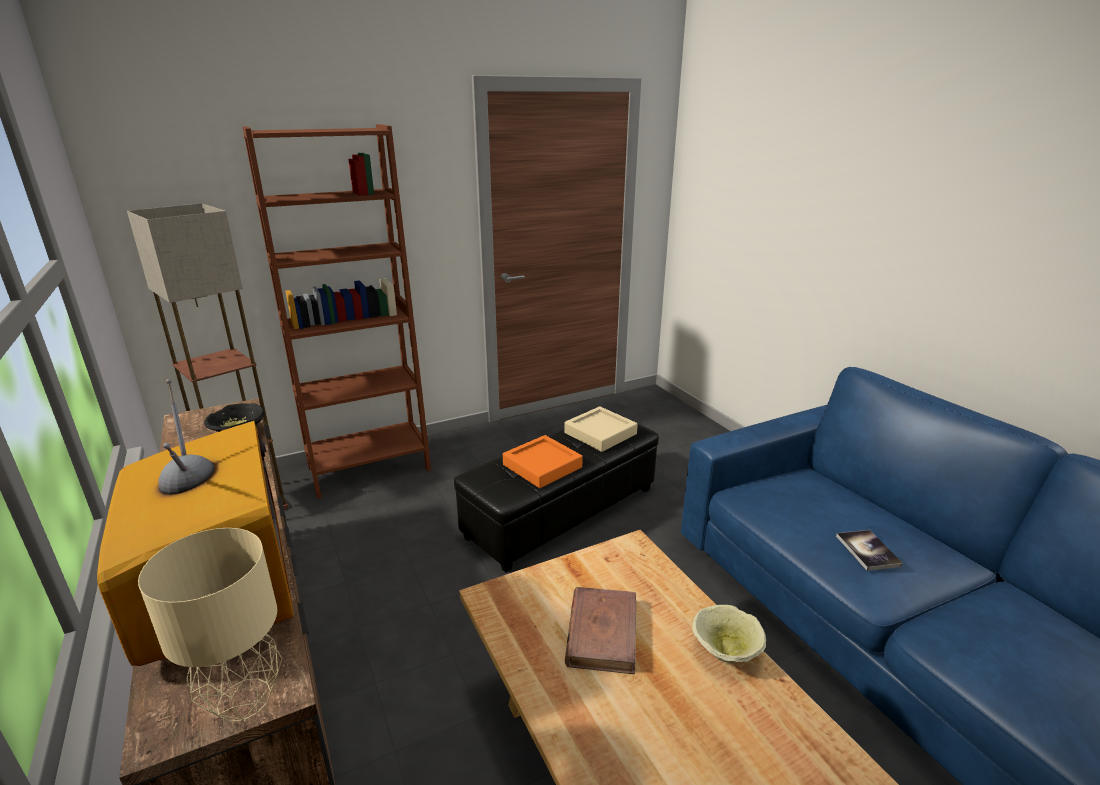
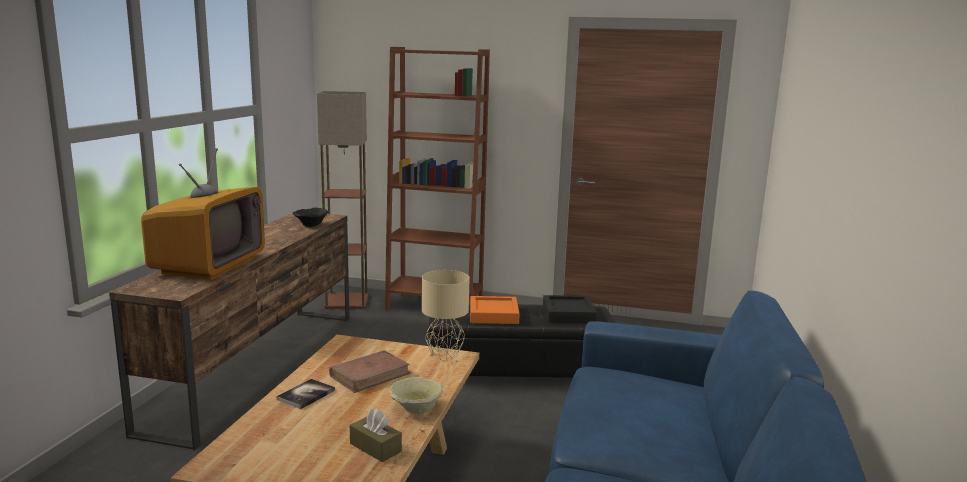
camera: 40 degrees right, 10 degrees down
beige table lamp [138,528,282,722] -> beige table lamp moved to [422,270,470,360]
beige tray [564,406,638,452] -> black tray [543,295,597,323]
book [836,530,903,571] -> book moved to [277,379,335,409]
none -> brown tissue box [350,409,402,462]

